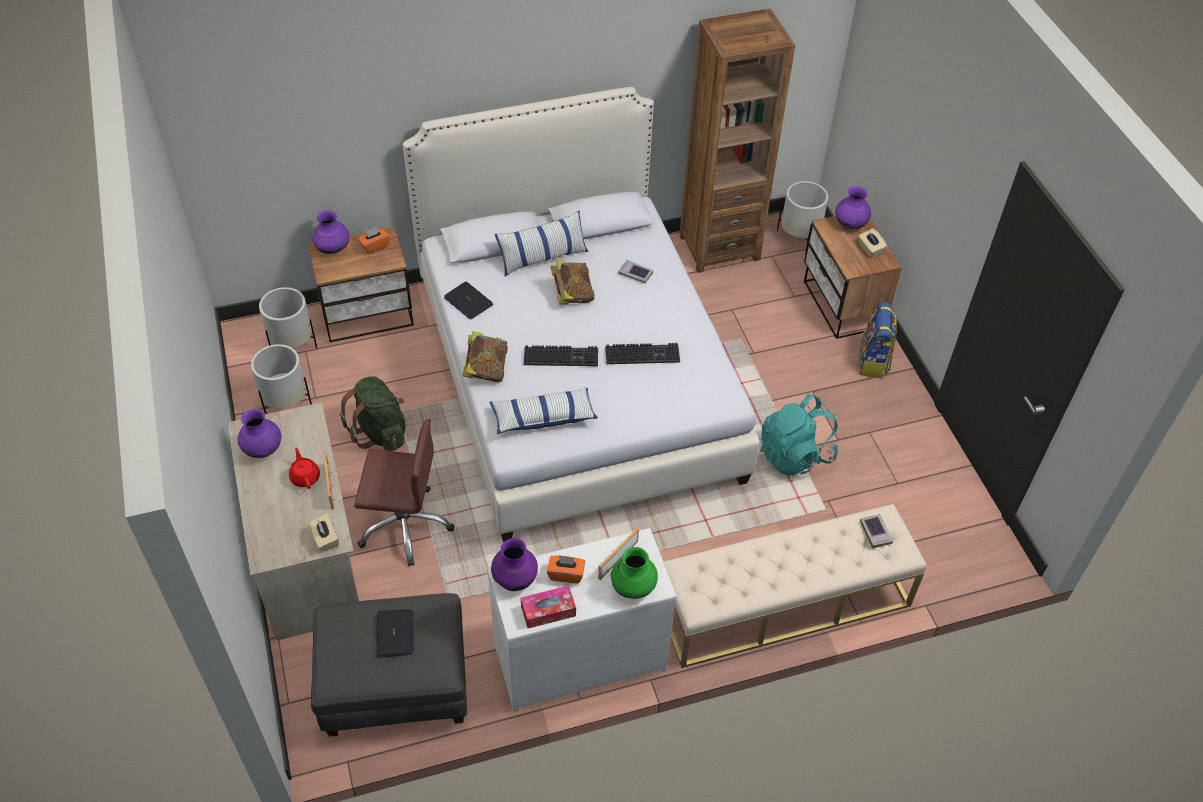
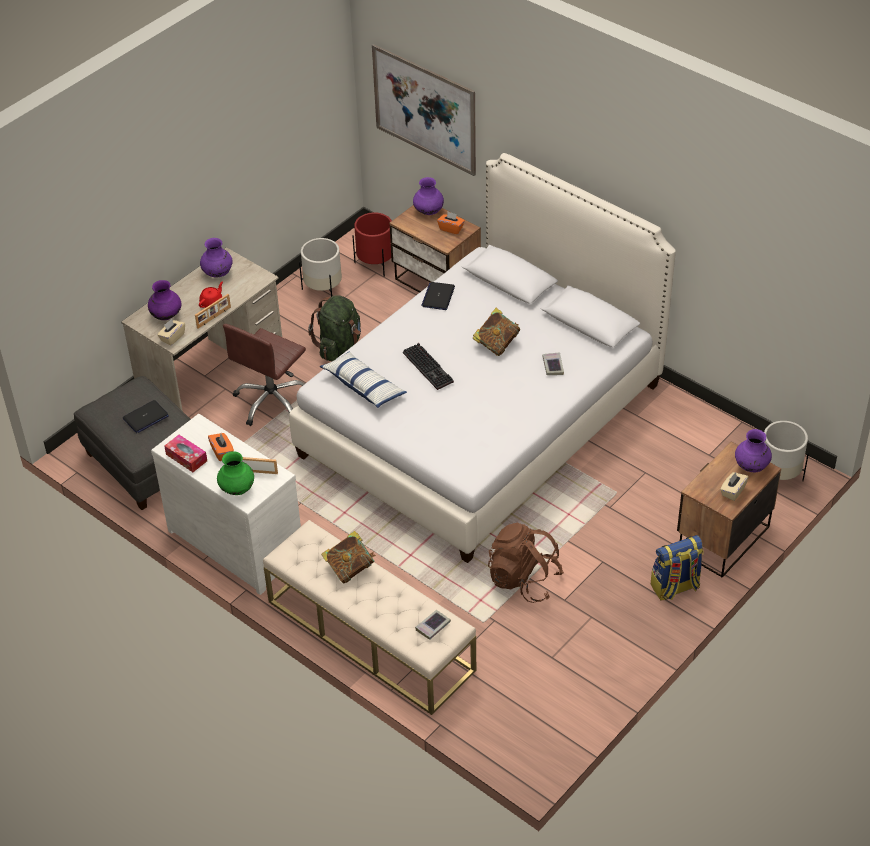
camera: 60 degrees right, 5 degrees down
white planter [259,287,317,349] -> red planter [352,212,392,277]
brown office chair [354,418,455,566] -> brown office chair turned 60 degrees clockwise [223,324,306,426]
book [462,331,508,382] -> book moved to [321,531,376,584]
purple vase [491,538,538,591] -> purple vase moved to [148,280,181,320]
pillow [495,211,588,277] -> none
keyboard [605,343,680,364] -> none
brown bookcase [679,9,795,273] -> none
turquoise backpack [761,394,838,475] -> brown backpack [488,523,564,603]
none -> picture [372,44,476,176]

